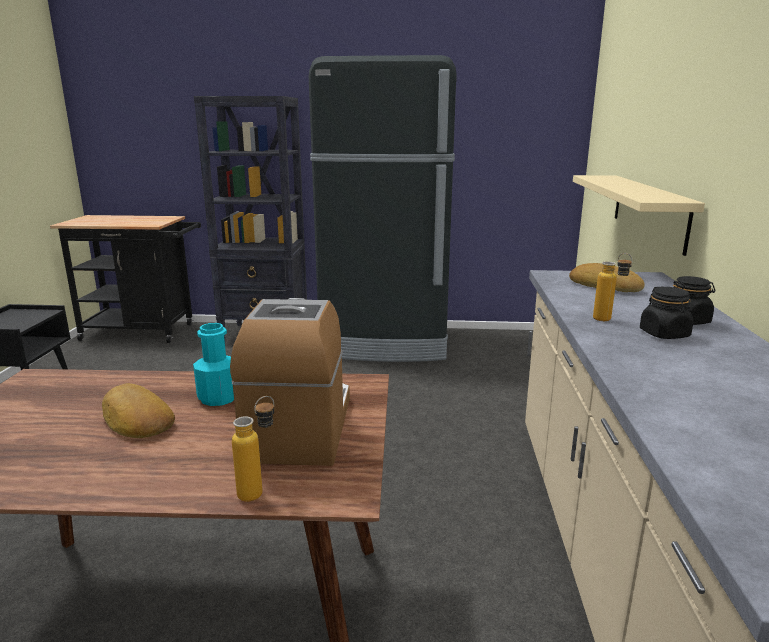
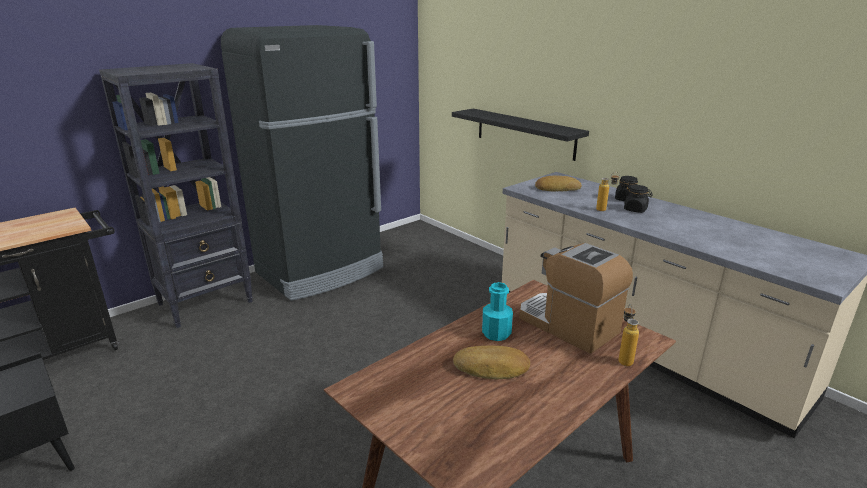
camera: 45 degrees left, 5 degrees up
beige shelf [573,175,705,256] -> black shelf [452,109,589,161]

